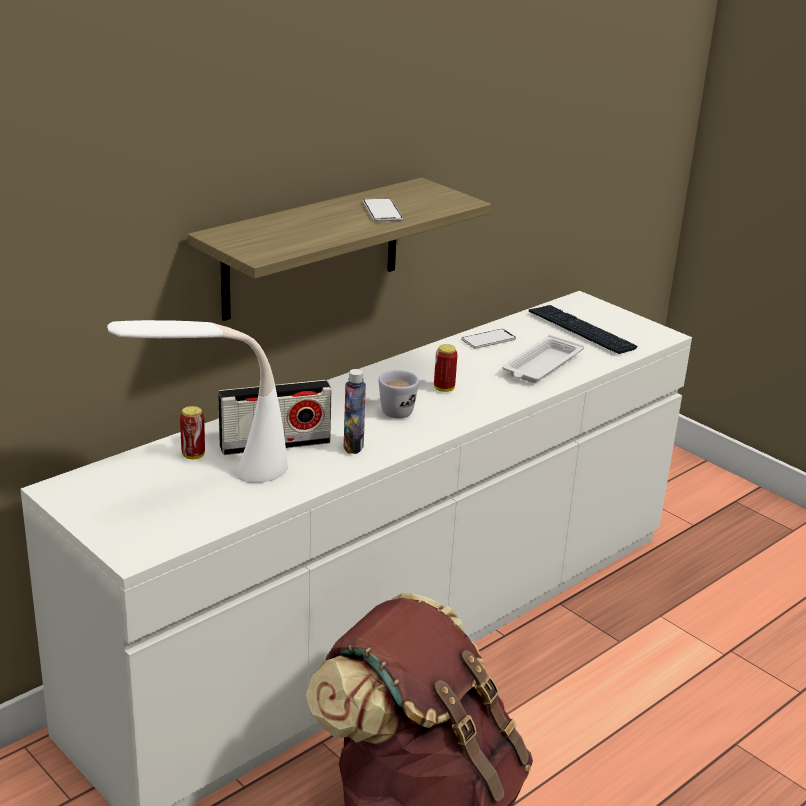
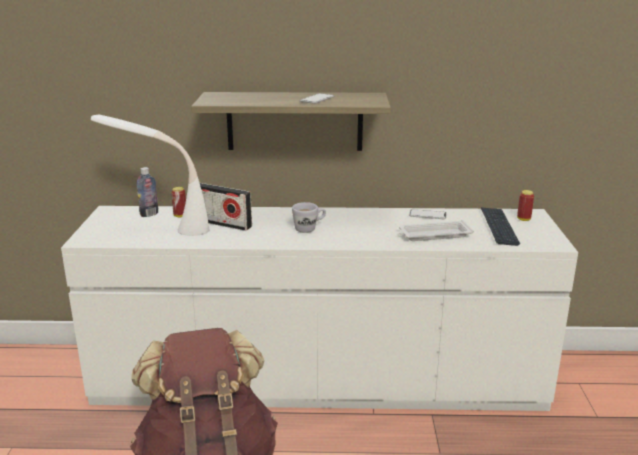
camera: 45 degrees right, 5 degrees down
bottle [344,369,366,454] -> bottle moved to [137,167,158,217]
can [434,344,458,392] -> can moved to [517,190,534,221]

